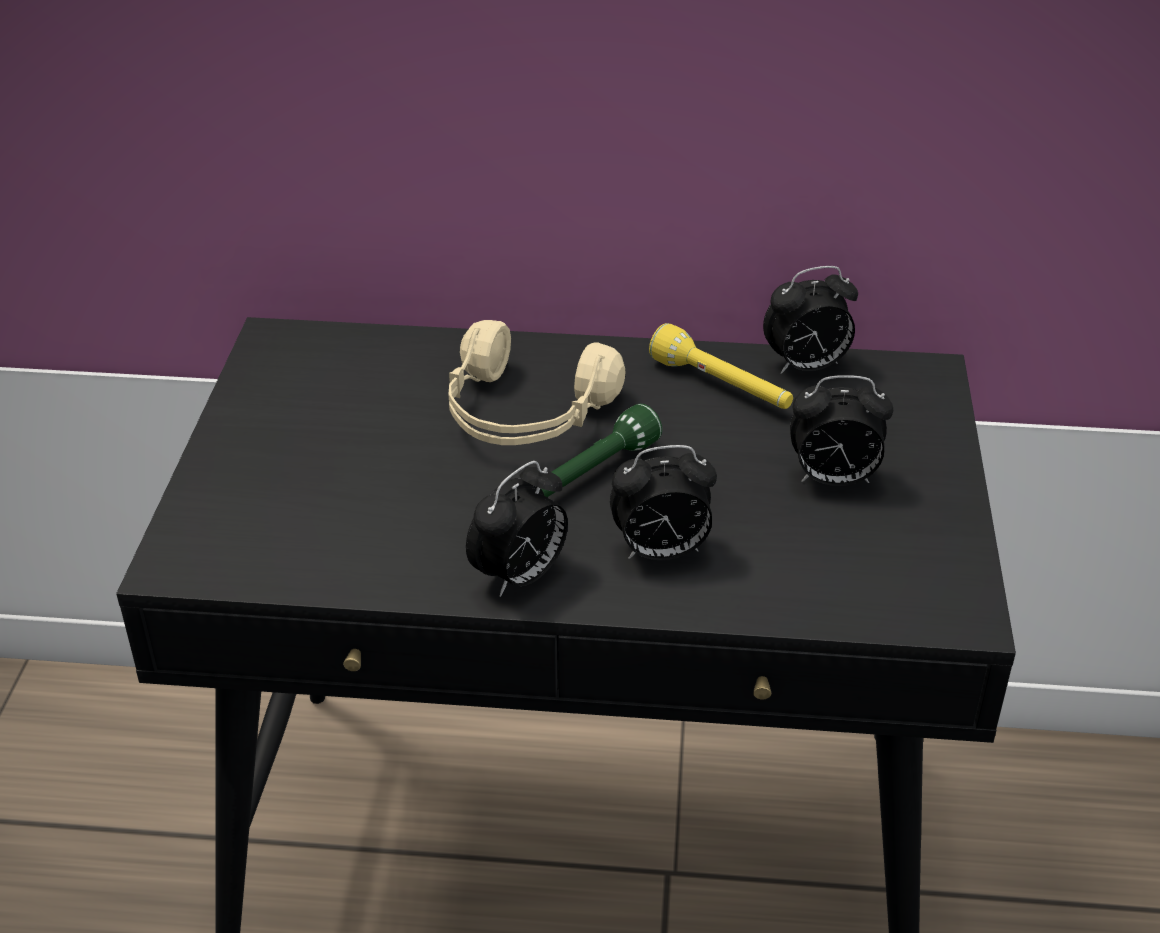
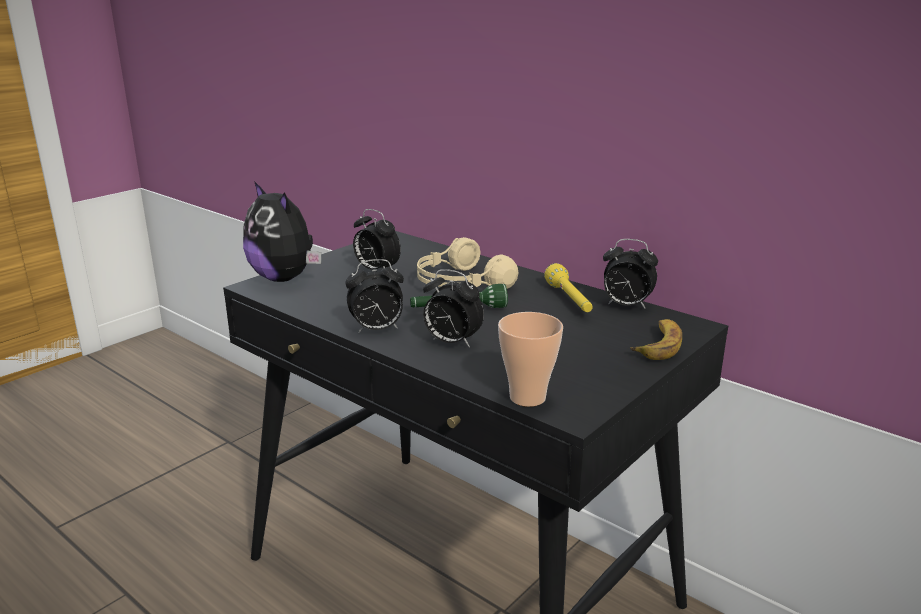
camera: 35 degrees right, 15 degrees down
alarm clock [790,375,894,486] -> alarm clock moved to [353,209,401,270]
none -> plush toy [243,181,321,282]
none -> cup [498,312,563,407]
none -> banana [630,319,682,360]

